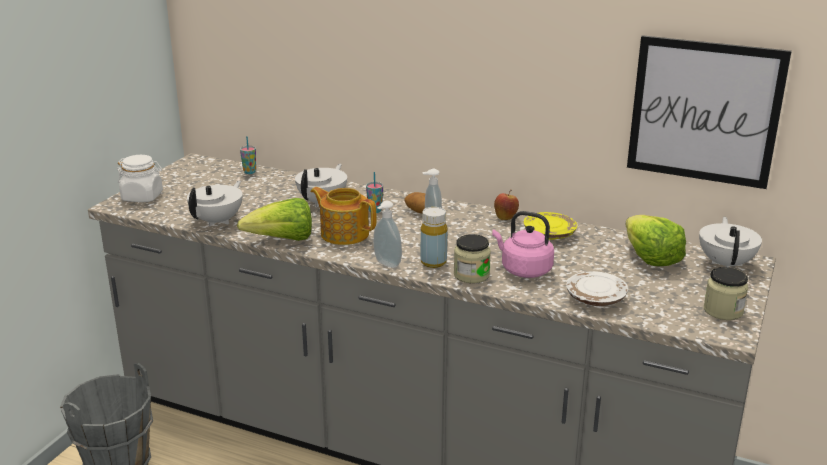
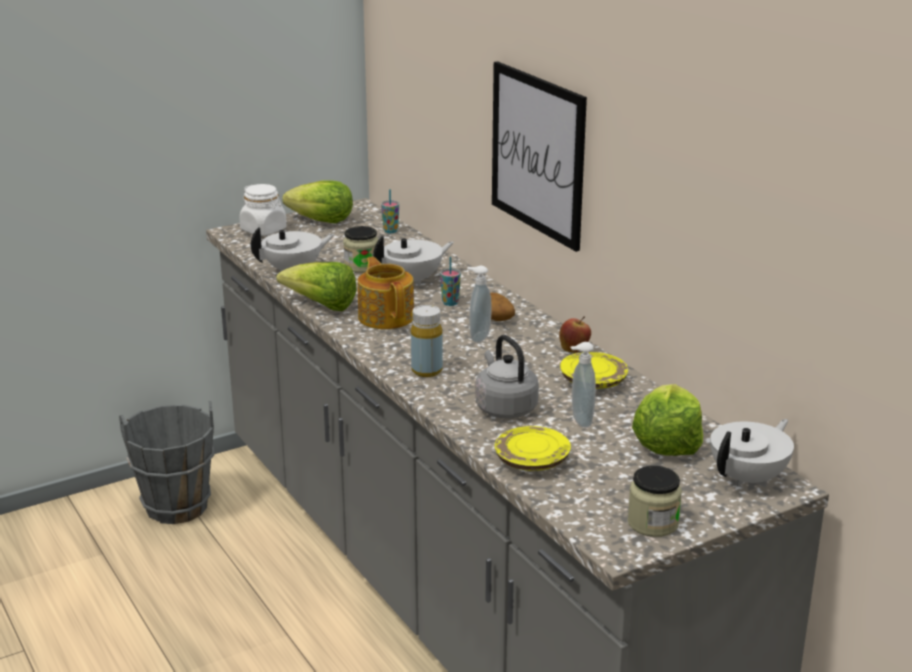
camera: 35 degrees right, 0 degrees up
soap dispenser [373,201,402,268] -> soap dispenser moved to [570,342,596,428]
jar [454,234,491,283] -> jar moved to [343,226,379,273]
pink kettle [492,211,554,278] -> grey kettle [475,335,539,418]
white plate [566,271,628,306] -> yellow plate [495,426,571,471]
picture [627,35,792,189] -> picture moved to [492,61,587,252]
none -> lettuce [282,181,353,223]

